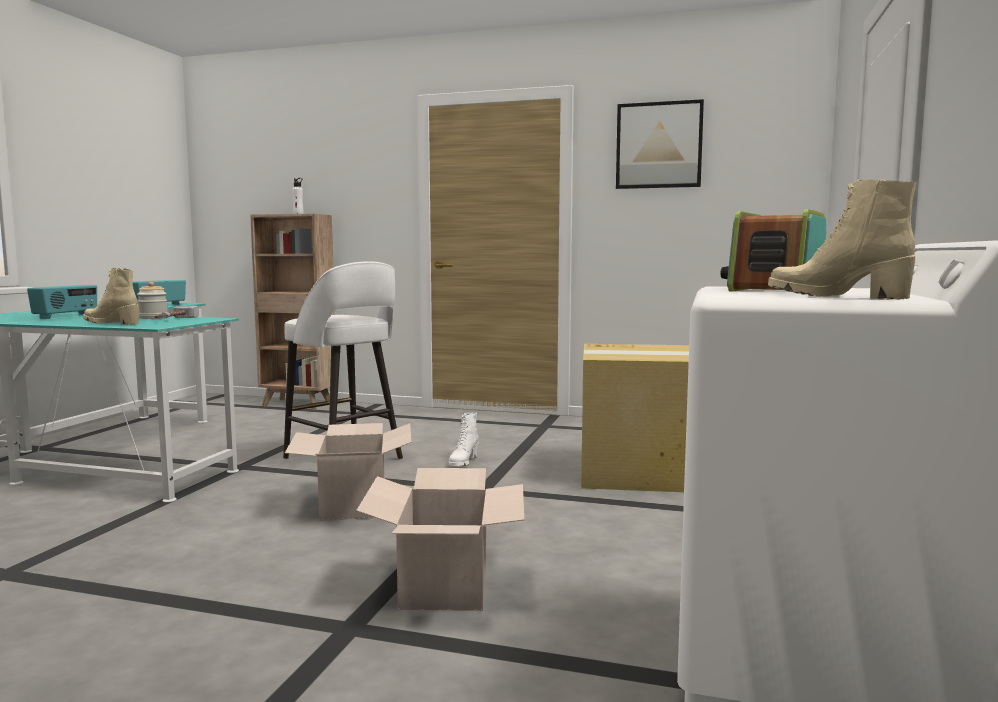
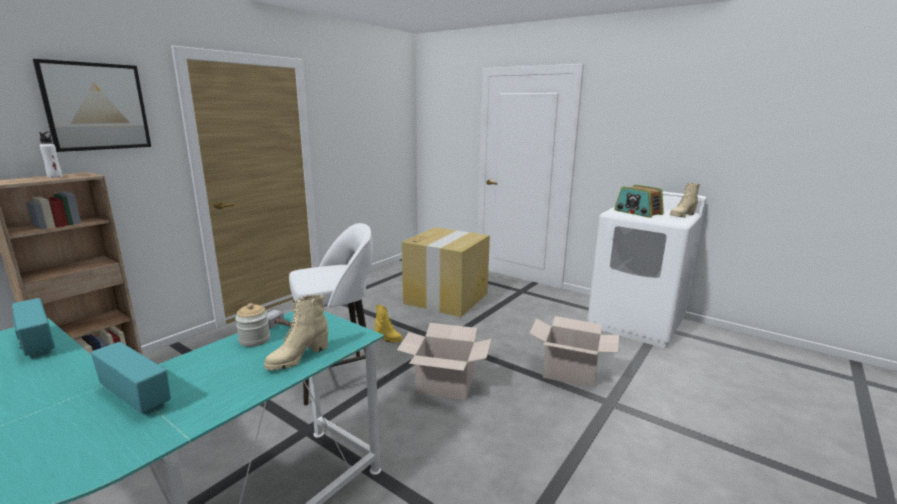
camera: 70 degrees left, 10 degrees up
white boot [449,412,479,466] -> yellow boot [375,305,403,343]
picture [616,99,704,189] -> picture moved to [33,59,151,152]

